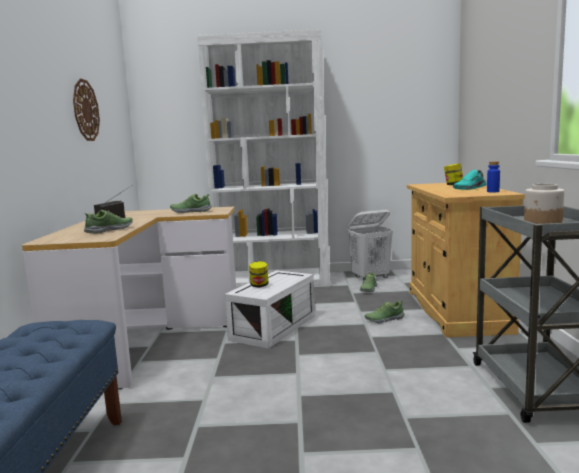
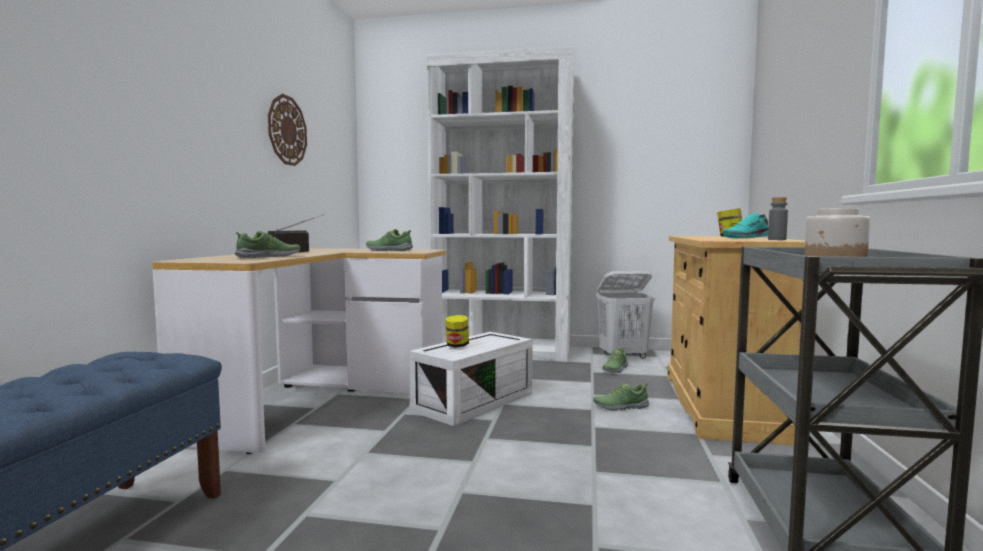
camera: 10 degrees right, 5 degrees down
blue bottle [487,161,500,192] -> grey bottle [768,197,788,240]

